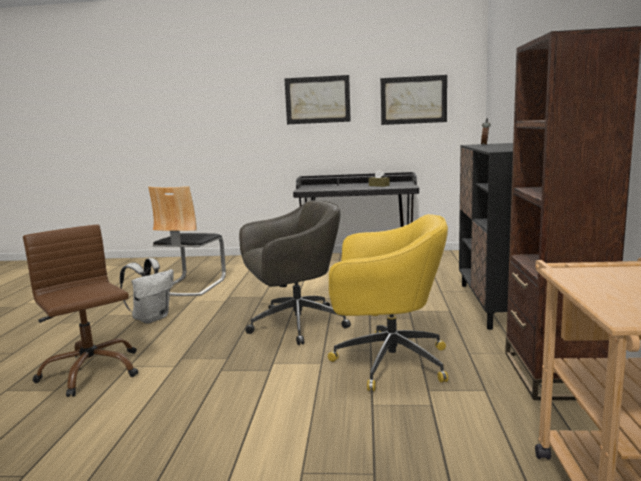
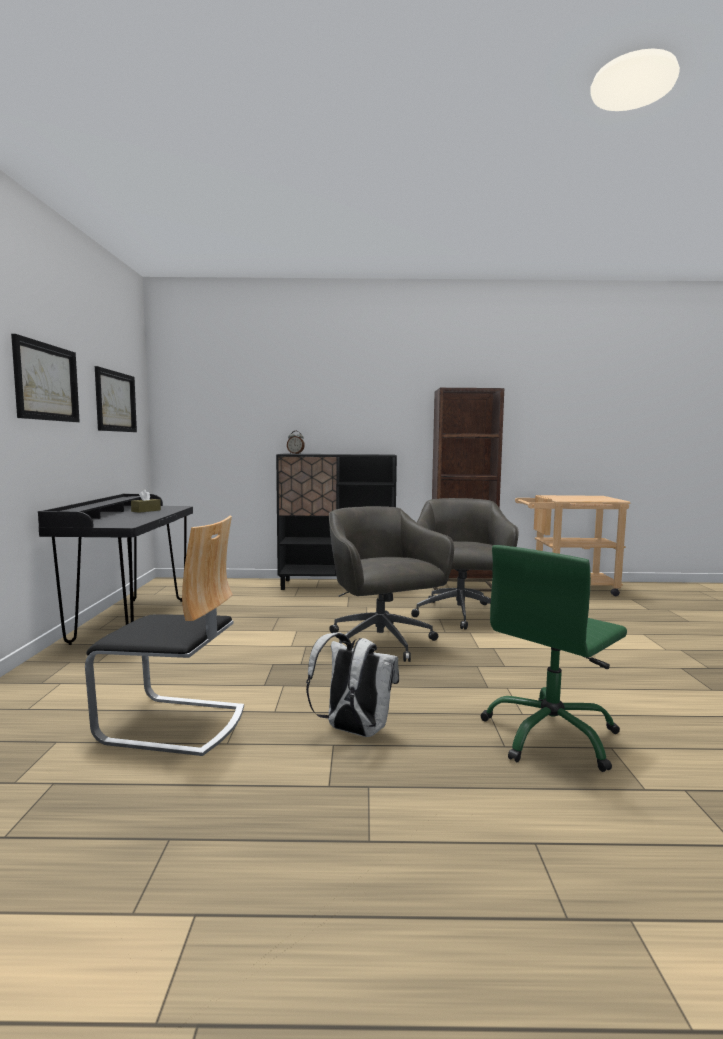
camera: 95 degrees left, 5 degrees down
brown office chair [23,224,138,397] -> green office chair [481,545,627,772]
yellow office chair [328,214,448,391] -> grey office chair [411,498,518,630]

